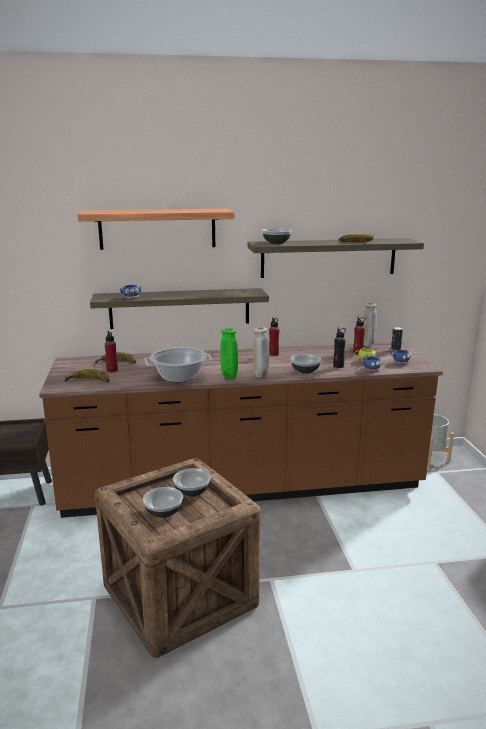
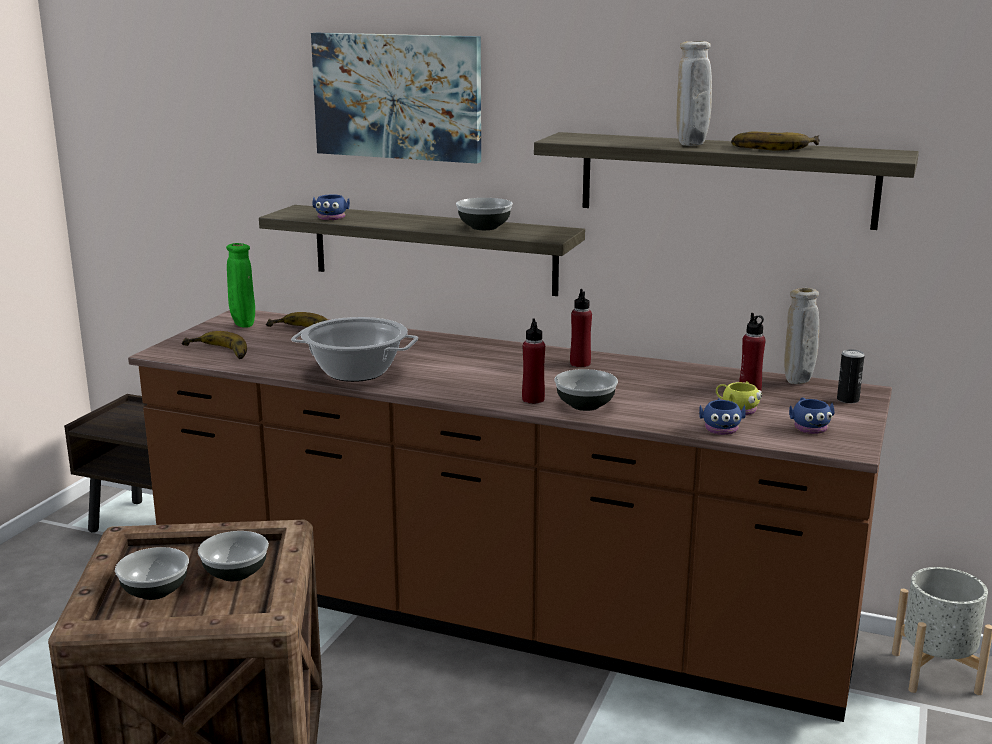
camera: 30 degrees right, 0 degrees up
shelf [78,209,234,250] -> picture [311,33,481,164]
red bottle [105,331,118,372] -> red bottle moved to [522,318,545,404]
green vase [221,328,238,379] -> green vase moved to [226,243,255,328]
beige vase [253,327,269,378] -> beige vase moved to [676,41,712,146]
bowl [262,228,292,244] -> bowl moved to [456,198,513,230]
black bottle [333,328,346,368] -> none

